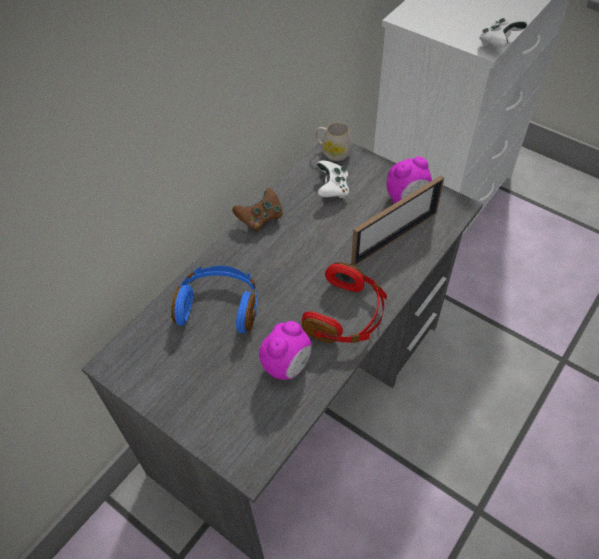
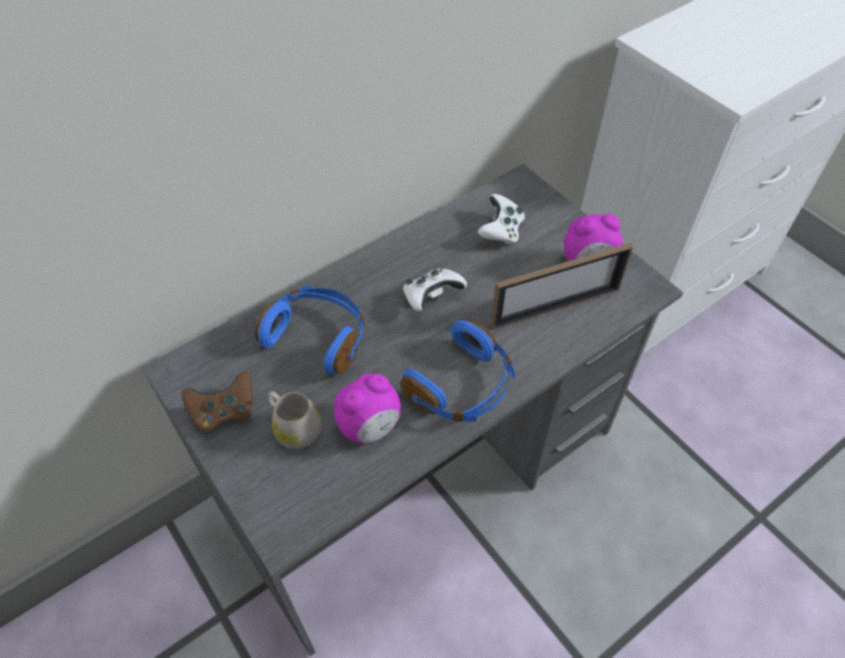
camera: 15 degrees right, 0 degrees up
brown game controller [232,188,283,232] -> brown game controller moved to [182,372,253,432]
red headphones [302,262,387,343] -> blue headphones [400,319,516,422]
white mug [315,122,352,161] -> white mug moved to [267,391,321,449]
white game controller [479,18,528,48] -> white game controller moved to [403,268,467,311]

